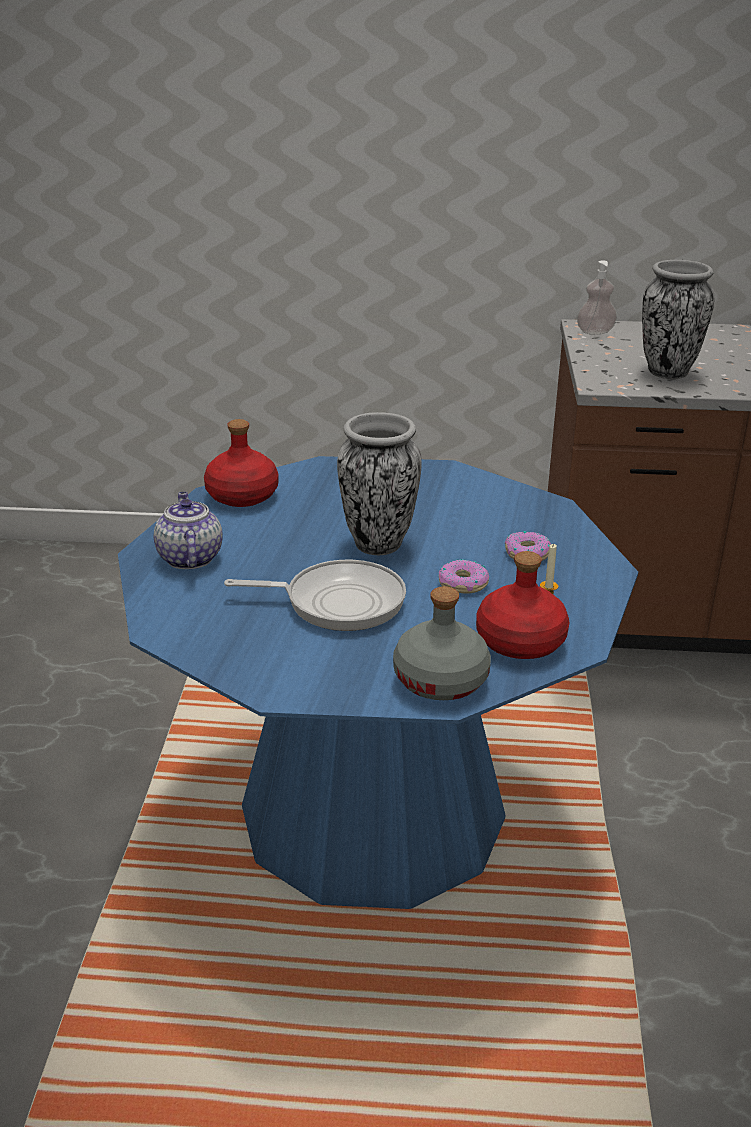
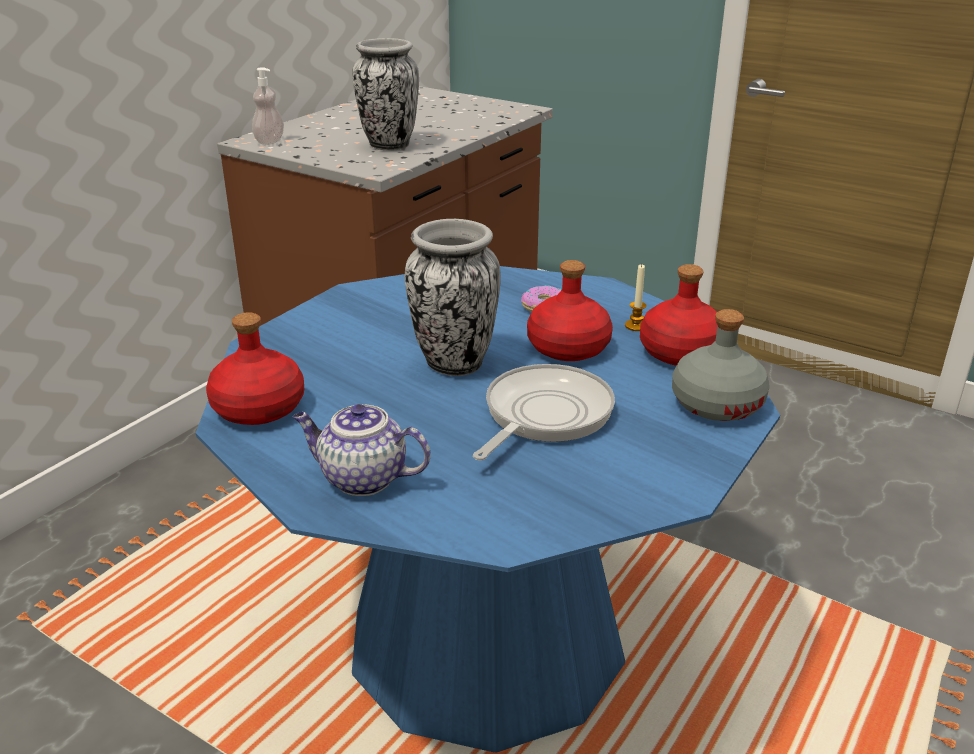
camera: 60 degrees left, 0 degrees up
donut [439,559,489,593] -> red bottle [527,260,613,361]

